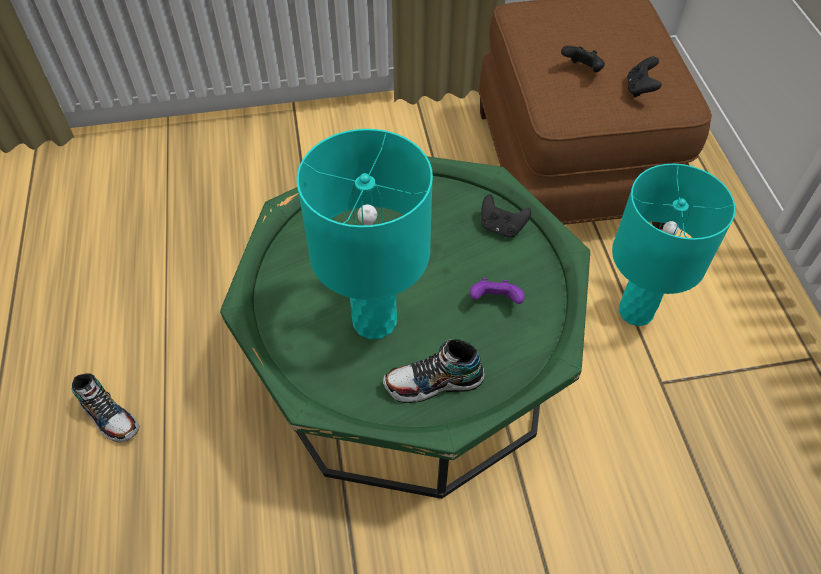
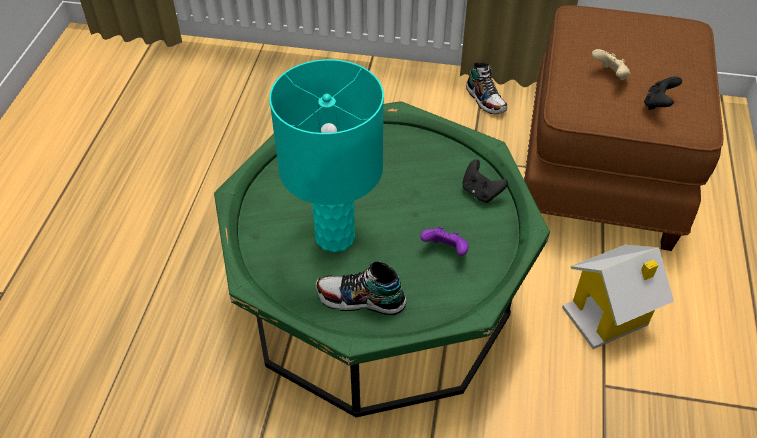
camera: 20 degrees right, 5 degrees down
shoe [72,373,140,442] -> shoe moved to [466,62,507,114]
black game controller [561,45,605,72] -> beige game controller [592,49,630,80]
turquoise table lamp [612,164,735,326] -> toy house [562,245,674,349]

